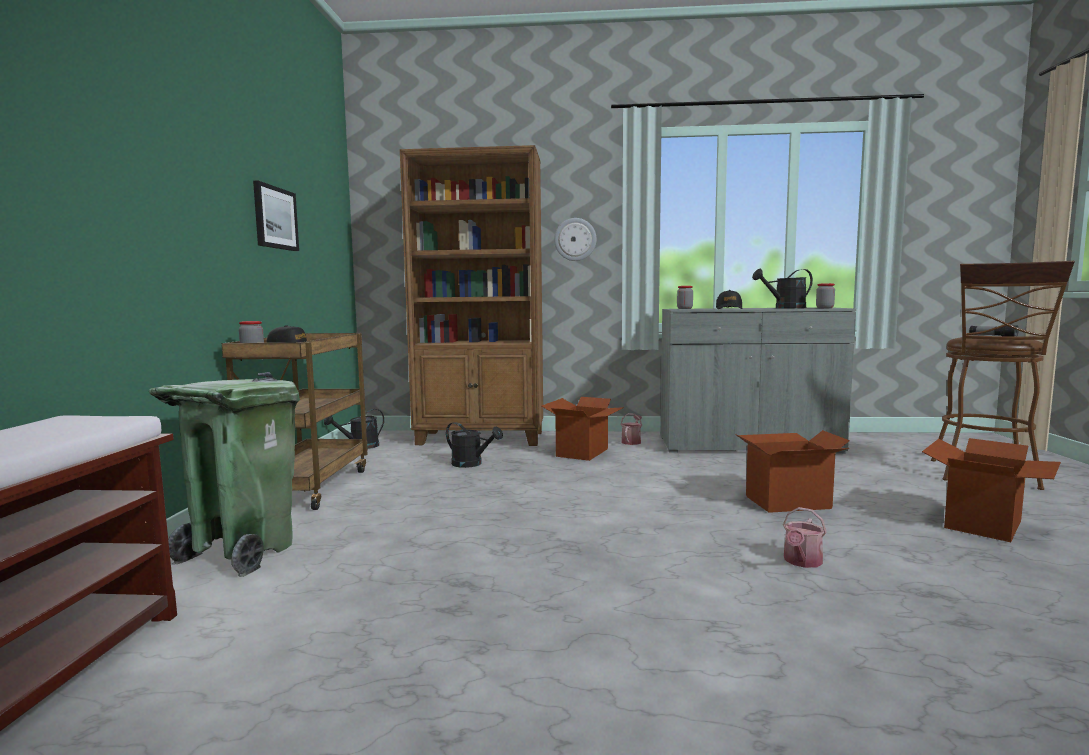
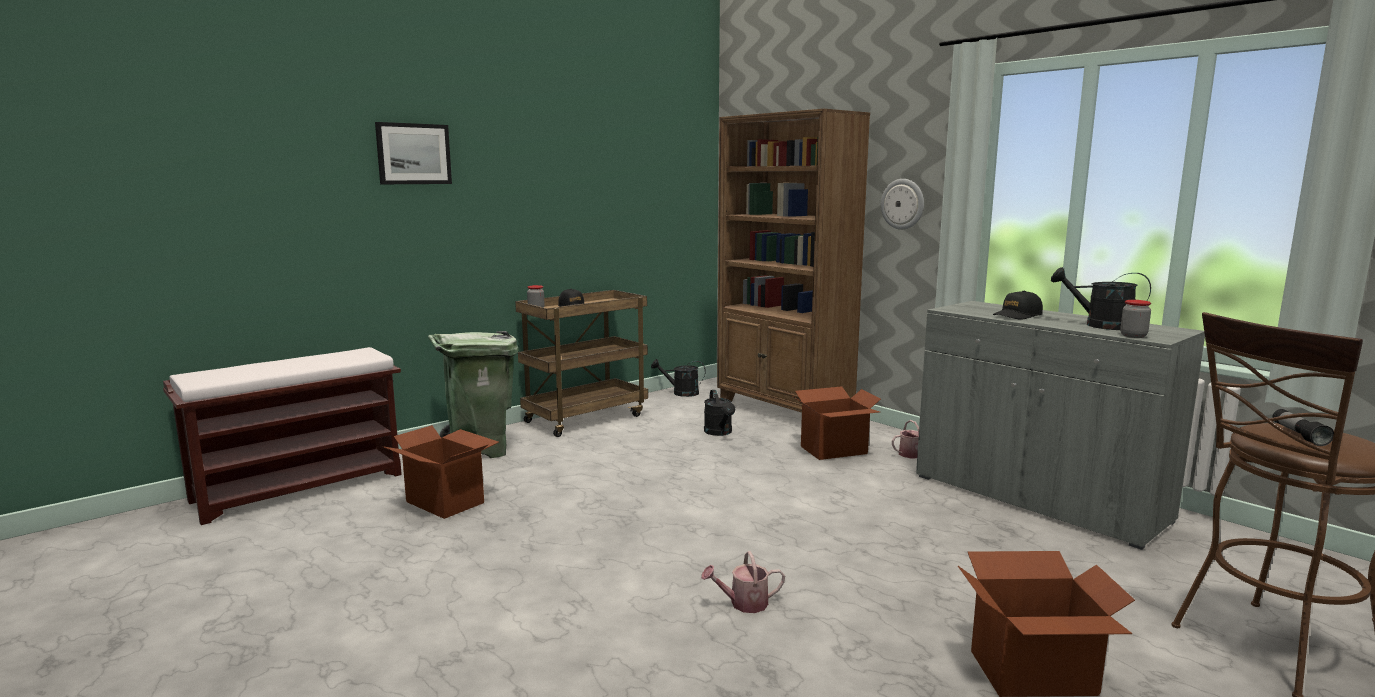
camera: 45 degrees right, 5 degrees up
picture [253,181,299,251] -> picture moved to [375,122,452,184]
jar [677,286,693,309] -> none
cardboard box [735,430,850,513] -> cardboard box moved to [382,425,499,519]

